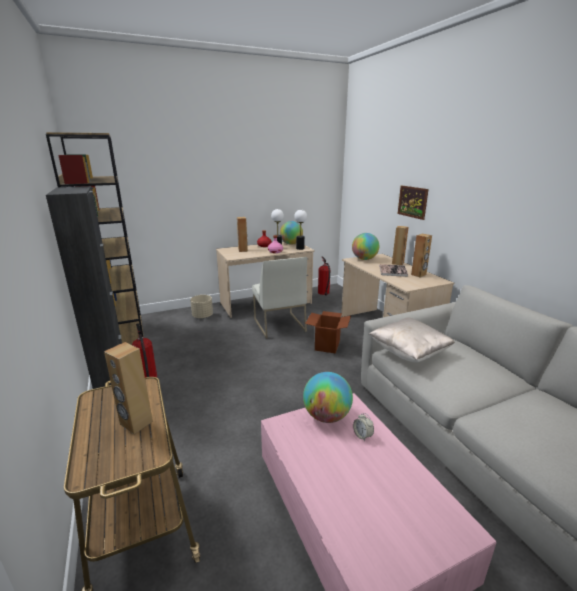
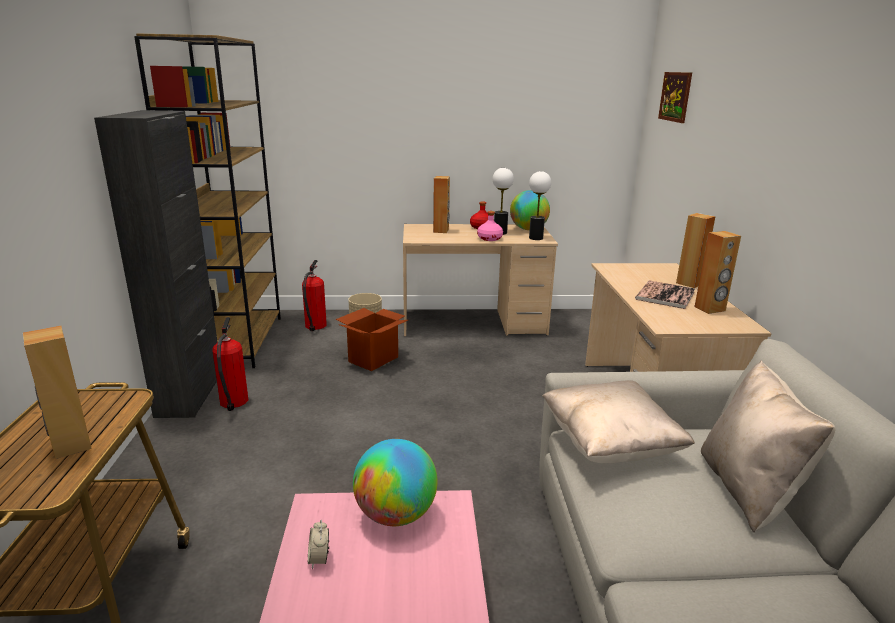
camera: 20 degrees right, 0 degrees up
white chair [252,257,307,339] -> none
cardboard box [305,311,351,354] -> cardboard box moved to [336,308,408,371]
fire extinguisher [318,257,330,296] -> fire extinguisher moved to [302,260,327,331]
globe [352,233,379,260] -> none
alarm clock [353,413,374,441] -> alarm clock moved to [308,520,329,569]
picture [398,186,429,220] -> picture moved to [658,72,692,123]
none -> beige pillow [701,361,836,532]

